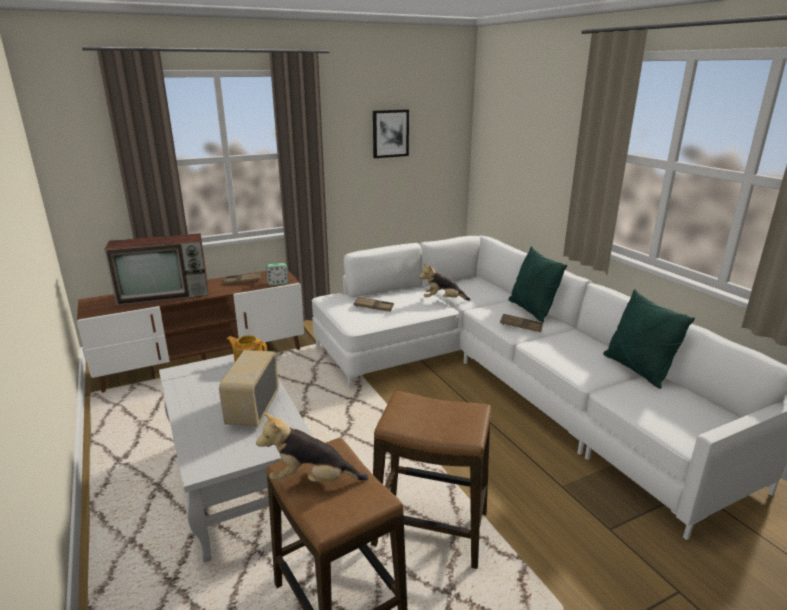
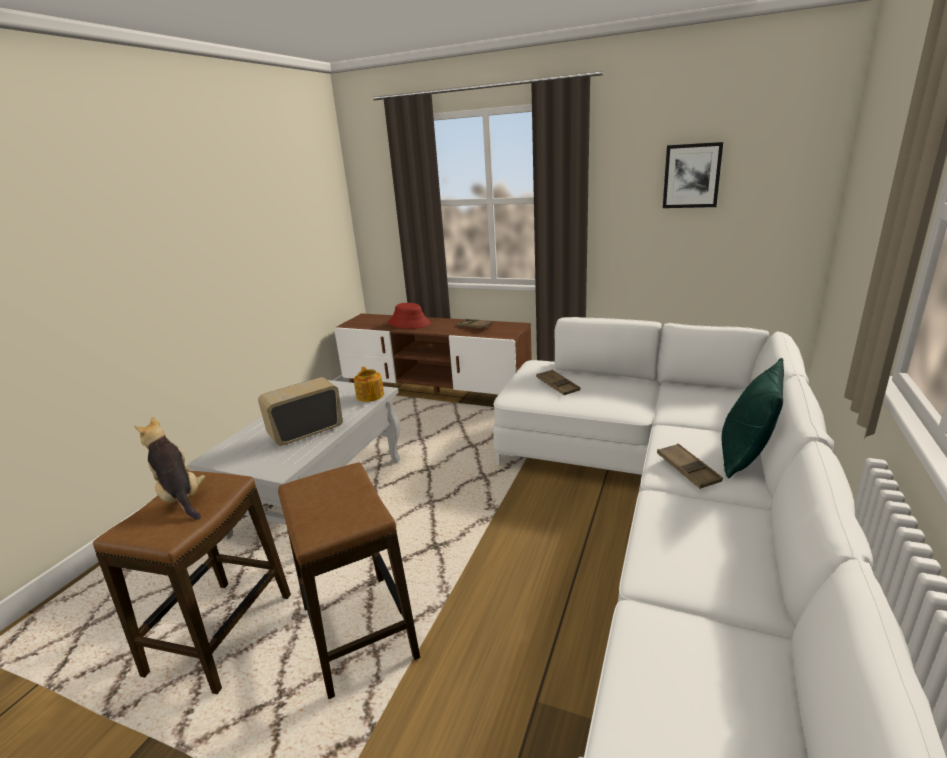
camera: 50 degrees right, 0 degrees up
television [104,233,208,305] -> red hat [388,303,431,329]
alarm clock [265,263,289,285] -> none
plush toy [419,263,471,301] -> none
green pillow [603,289,695,389] -> none

